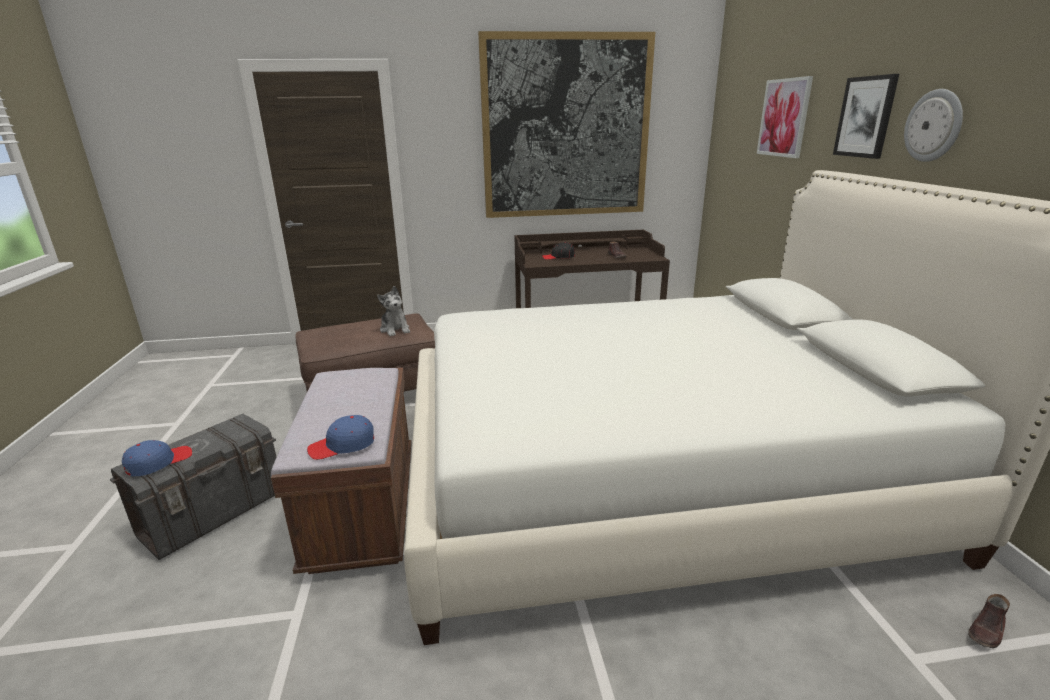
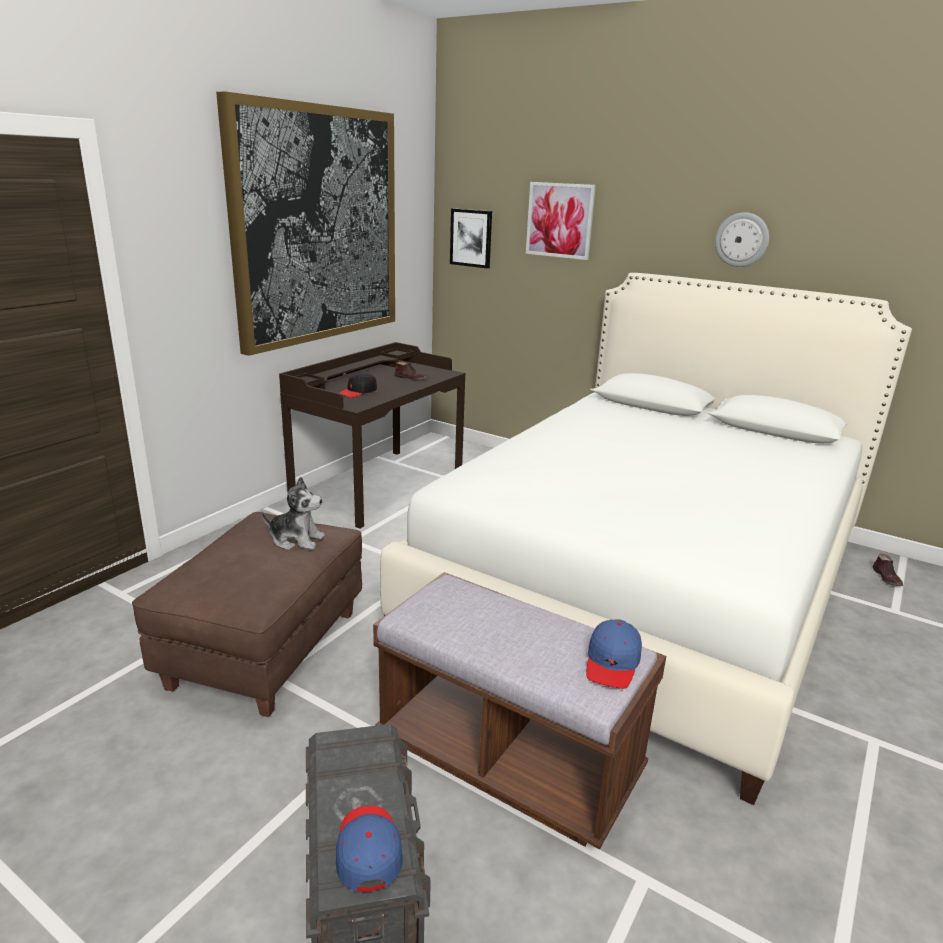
camera: 50 degrees left, 0 degrees up
picture [833,74,899,159] -> picture moved to [450,208,492,269]

